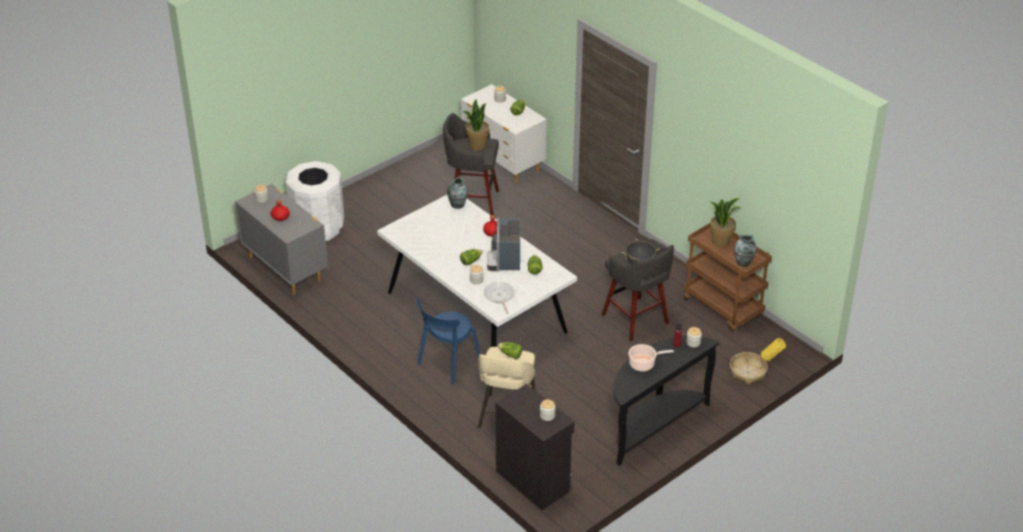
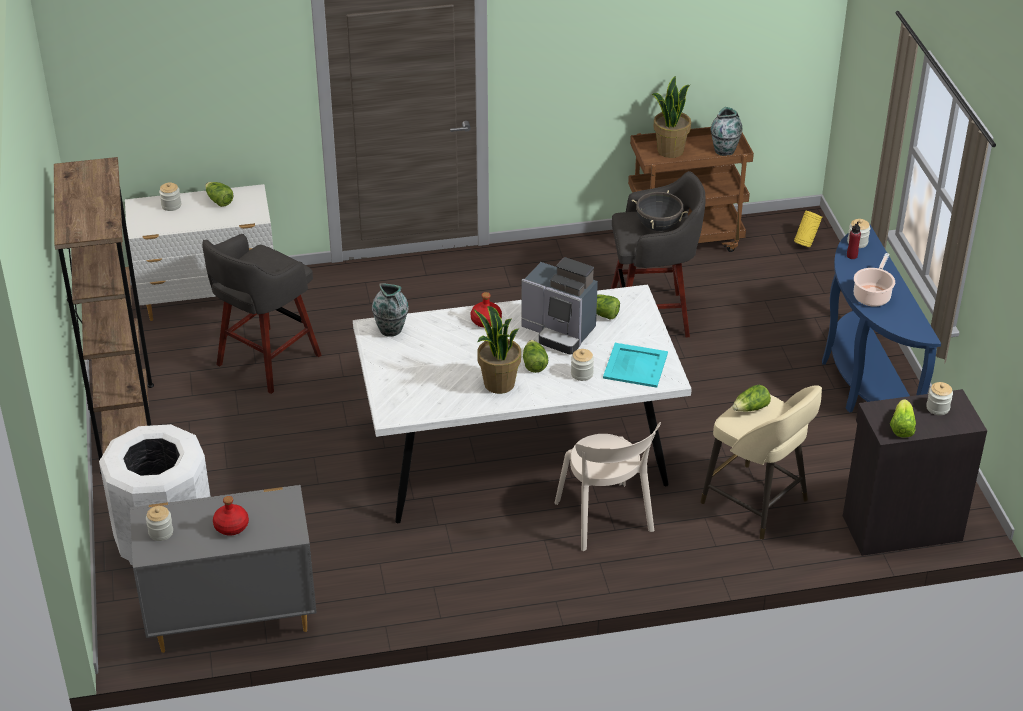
camera: 60 degrees left, 0 degrees up
blue chair [416,297,480,384] -> beige chair [555,422,661,551]
potted plant [463,99,489,150] -> potted plant moved to [474,306,521,394]
frying pan [484,282,514,314] -> turquoise tray [603,343,668,388]
black console table [613,336,719,466] -> blue console table [822,224,941,412]
basket [730,352,768,384] -> none
none -> brown bookcase [54,157,154,474]
none -> lettuce [890,399,916,437]

